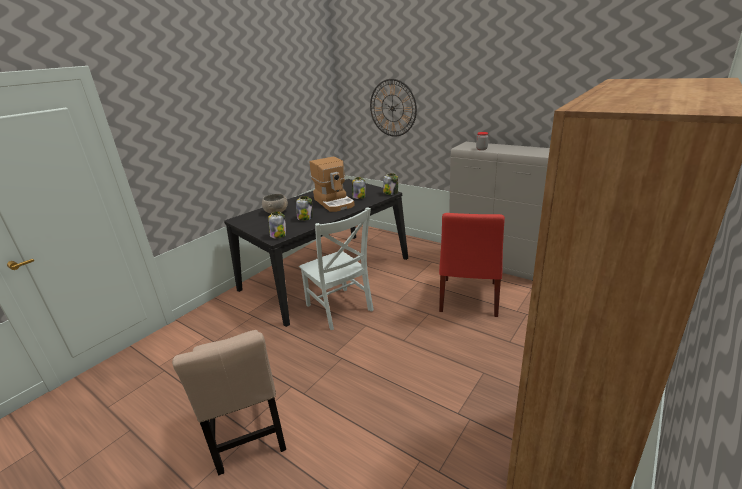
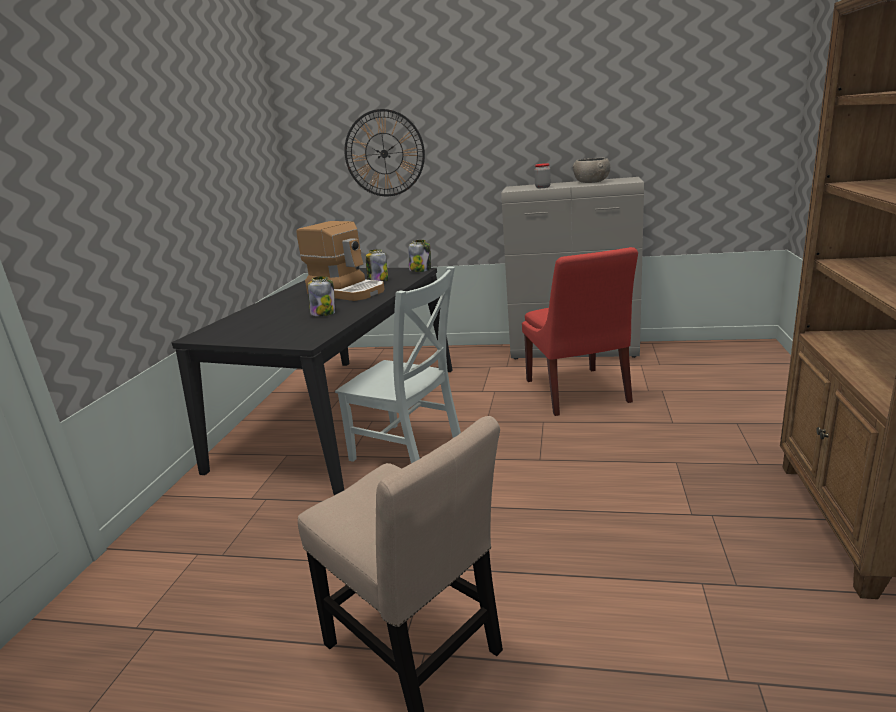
camera: 25 degrees left, 5 degrees down
grey bowl [262,194,288,213] -> grey bowl moved to [573,158,610,183]
jar [268,211,286,238] -> none

